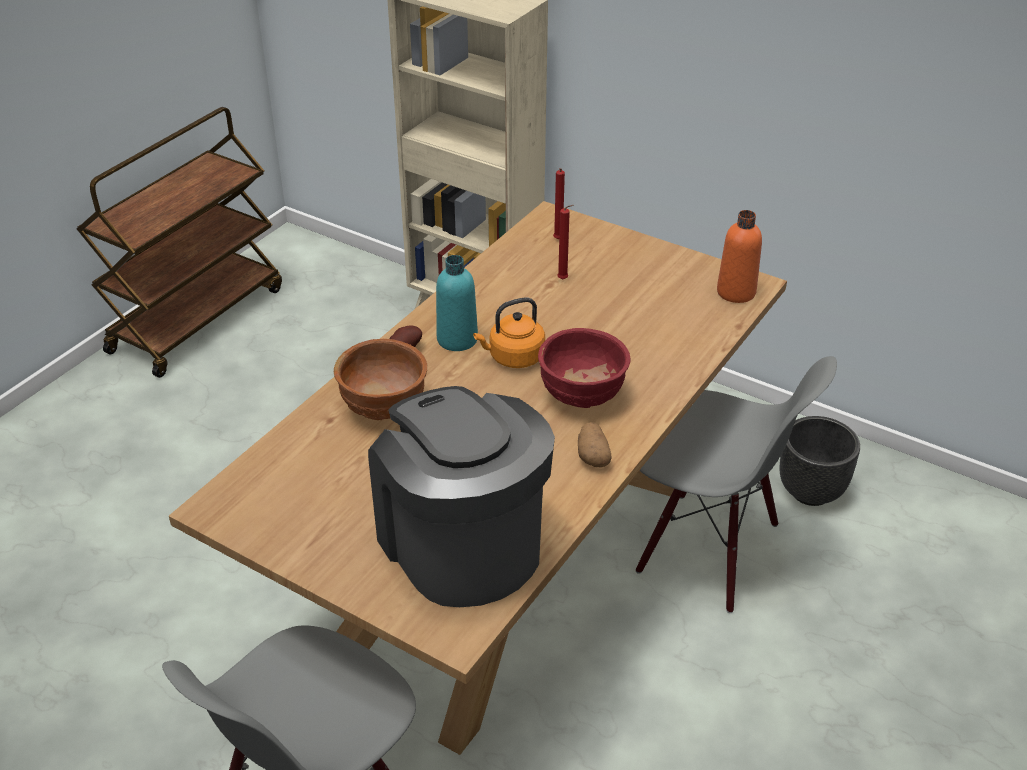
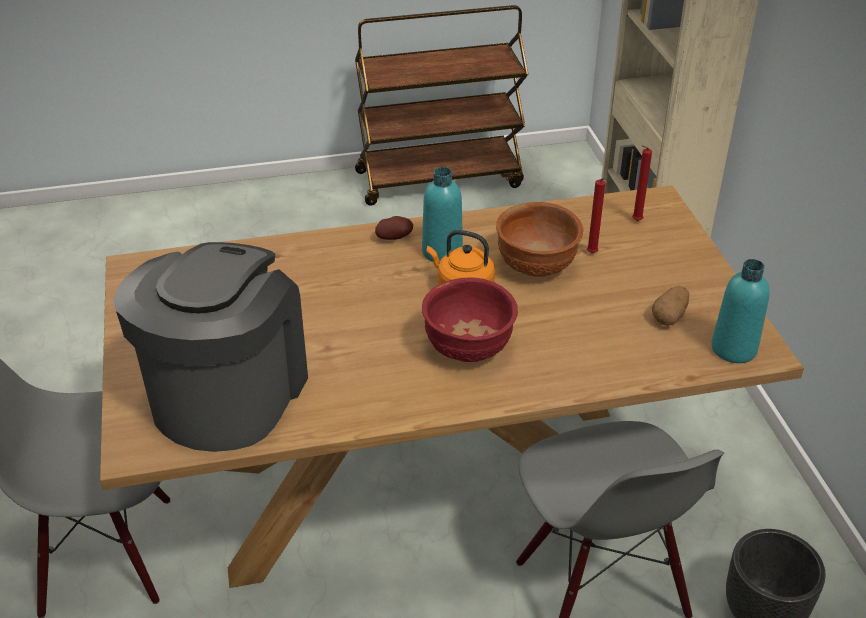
camera: 45 degrees right, 0 degrees up
brown bowl [334,339,427,420] -> brown bowl moved to [496,202,584,277]
potato [578,422,611,468] -> potato moved to [652,286,690,326]
orange bottle [717,210,762,303] -> turquoise bottle [711,259,770,363]

